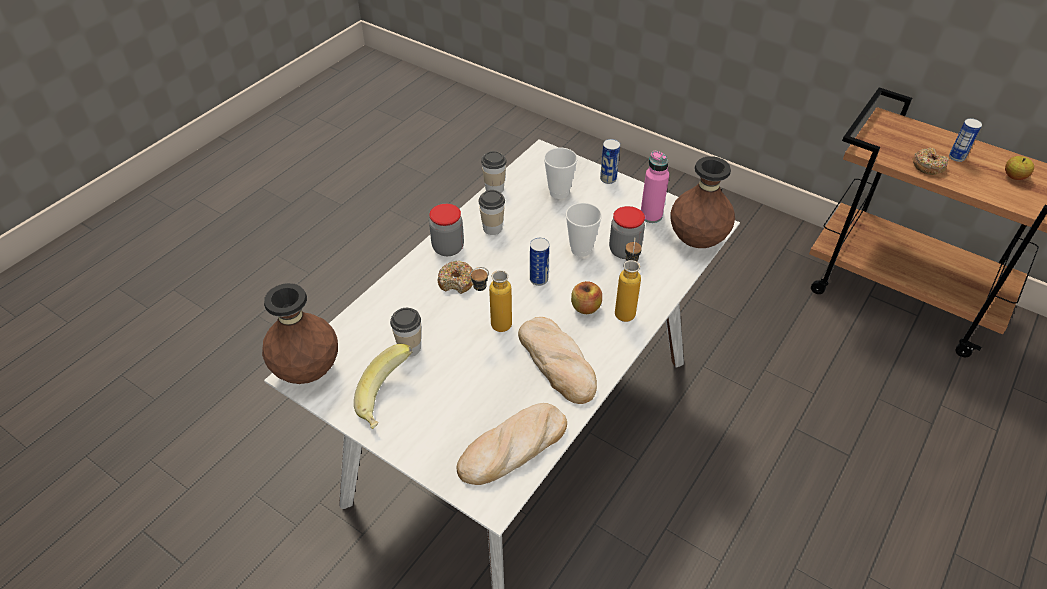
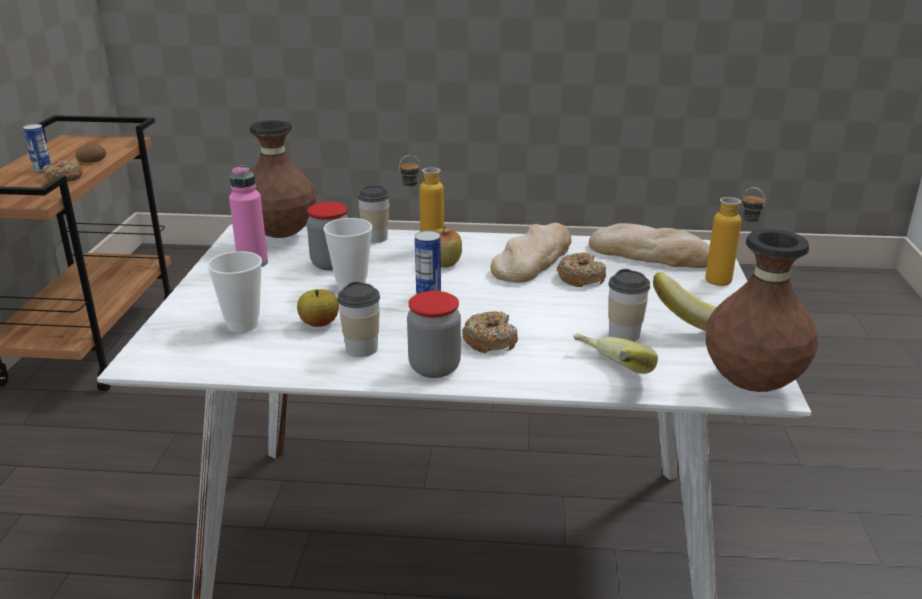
camera: 120 degrees left, 20 degrees down
bottle [470,267,512,332] -> bottle moved to [706,187,765,286]
cup [481,151,507,193] -> cup moved to [357,186,390,243]
can [600,139,620,184] -> none
apple [1005,156,1034,180] -> apple moved to [297,289,339,327]
none -> potato [76,144,106,163]
none -> donut [557,253,606,287]
none -> banana [573,333,658,374]

